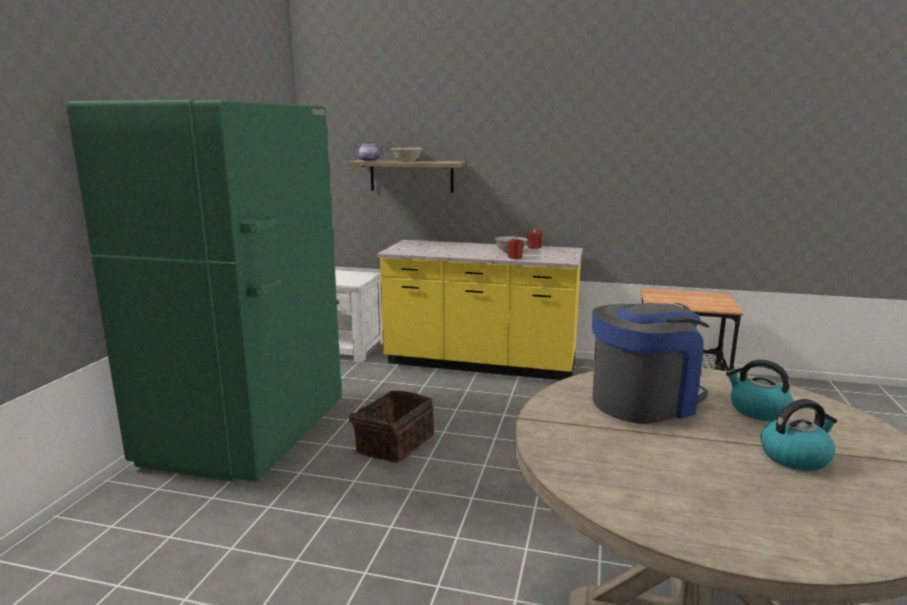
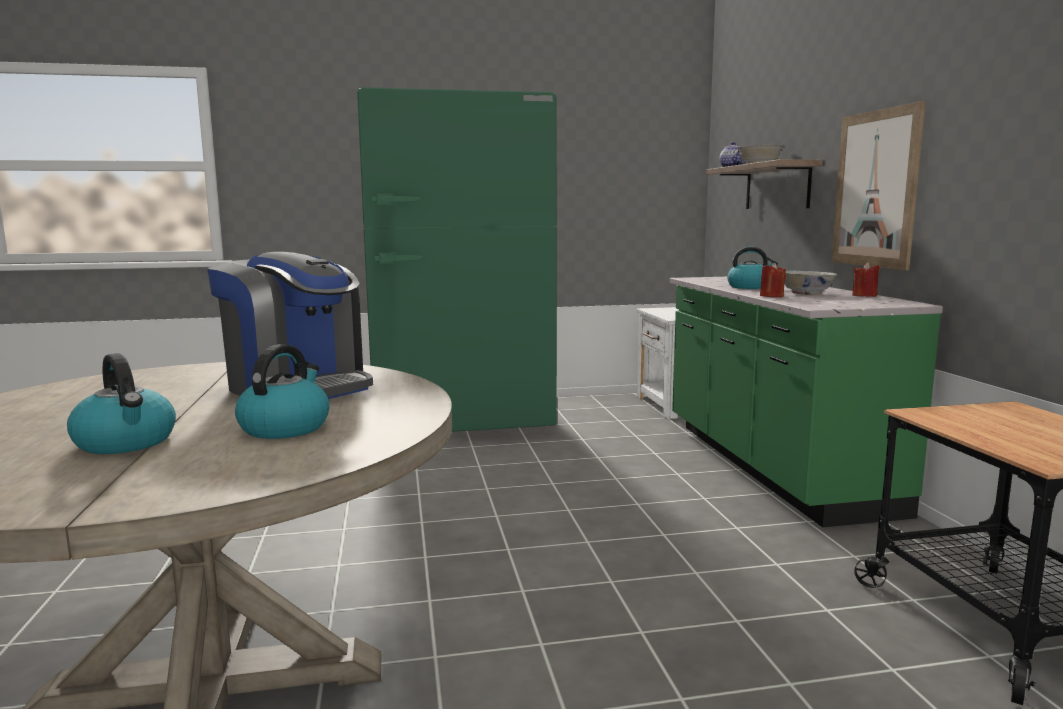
camera: 65 degrees right, 5 degrees down
basket [342,390,434,463] -> none
yellow counter [377,240,583,380] -> green counter [670,277,943,527]
none -> kettle [727,247,778,289]
none -> picture [832,101,925,270]

